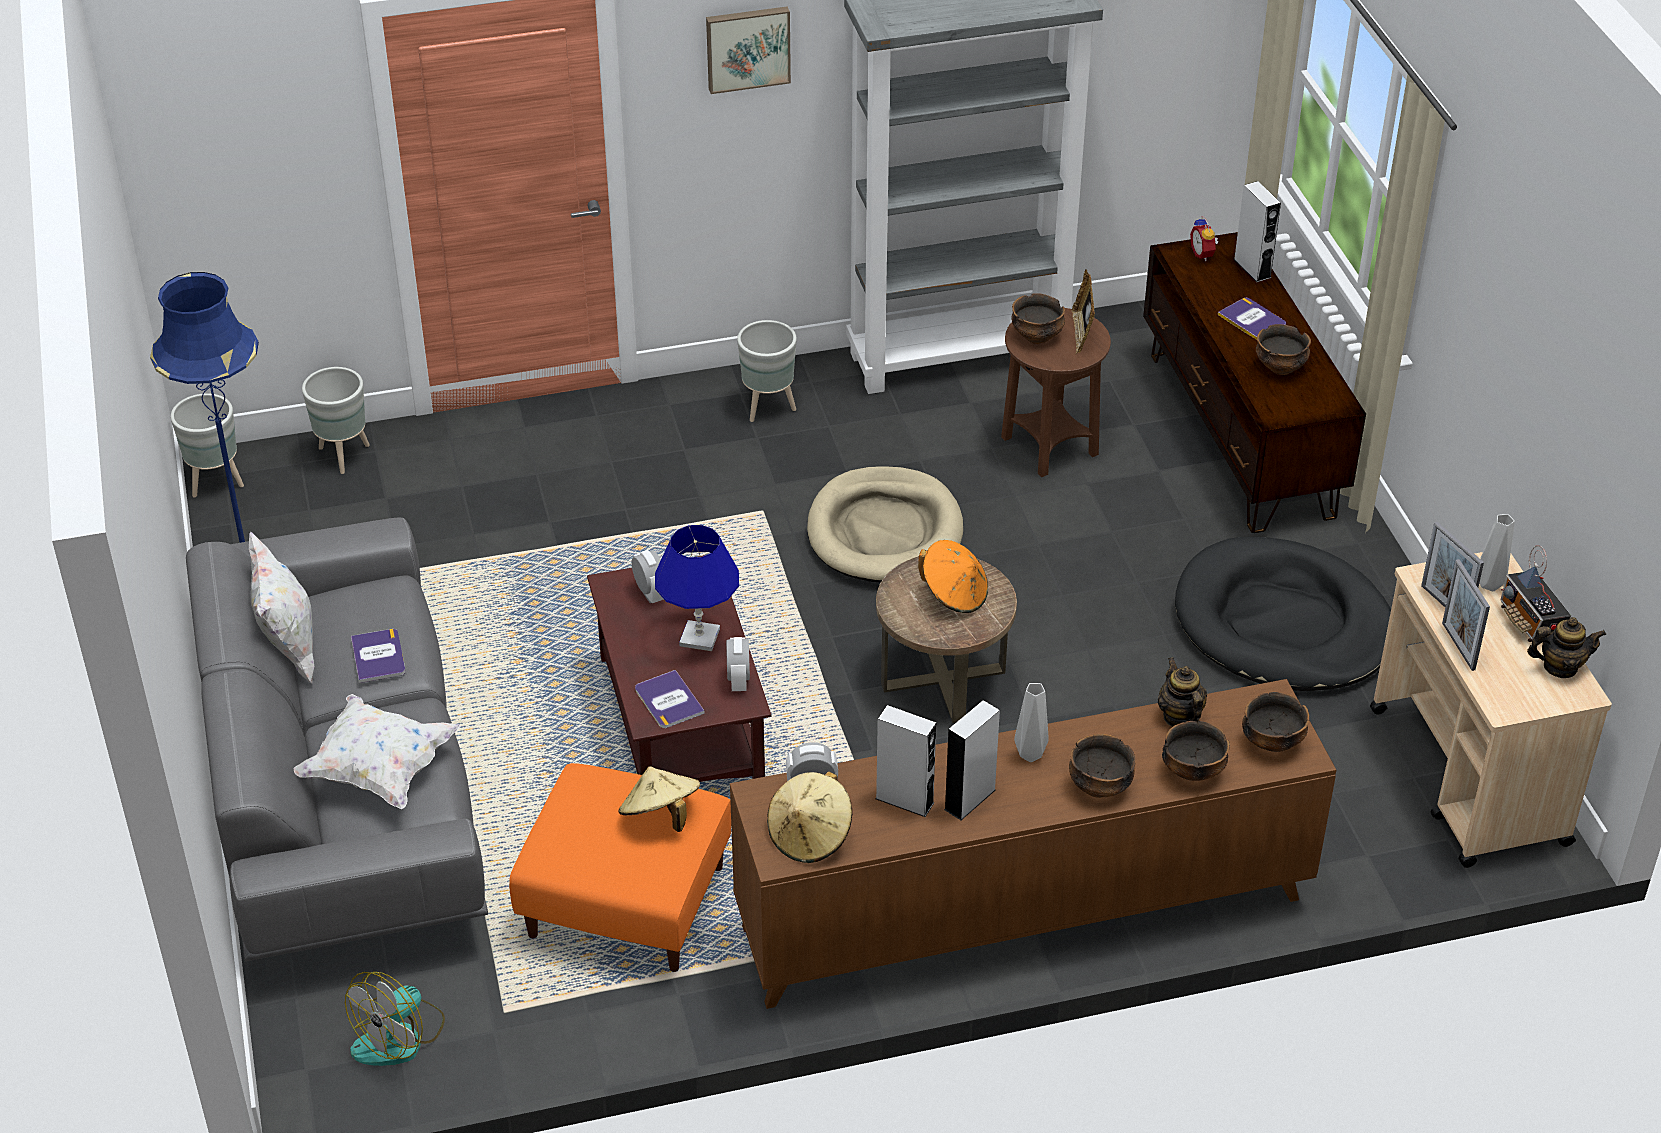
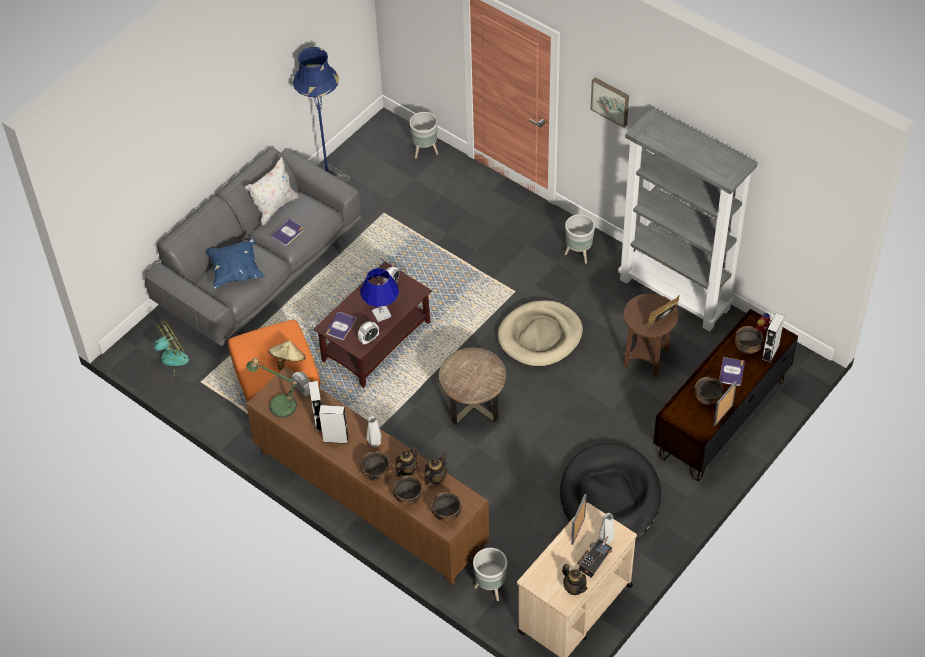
camera: 55 degrees right, 10 degrees up
grey planter [170,393,244,497] -> grey planter moved to [473,548,507,601]
white pillow [294,694,461,809] -> blue pillow [205,238,265,289]
fan [345,972,445,1066] -> fan turned 150 degrees clockwise [148,321,189,380]
beige hat [767,772,852,863] -> table lamp [246,357,299,418]
orange hat [918,540,988,613] -> none
bowl [1011,294,1065,344] -> bowl moved to [735,326,763,354]
picture frame [1442,559,1490,671] -> picture frame moved to [713,381,737,426]
none -> teapot [396,445,418,477]

